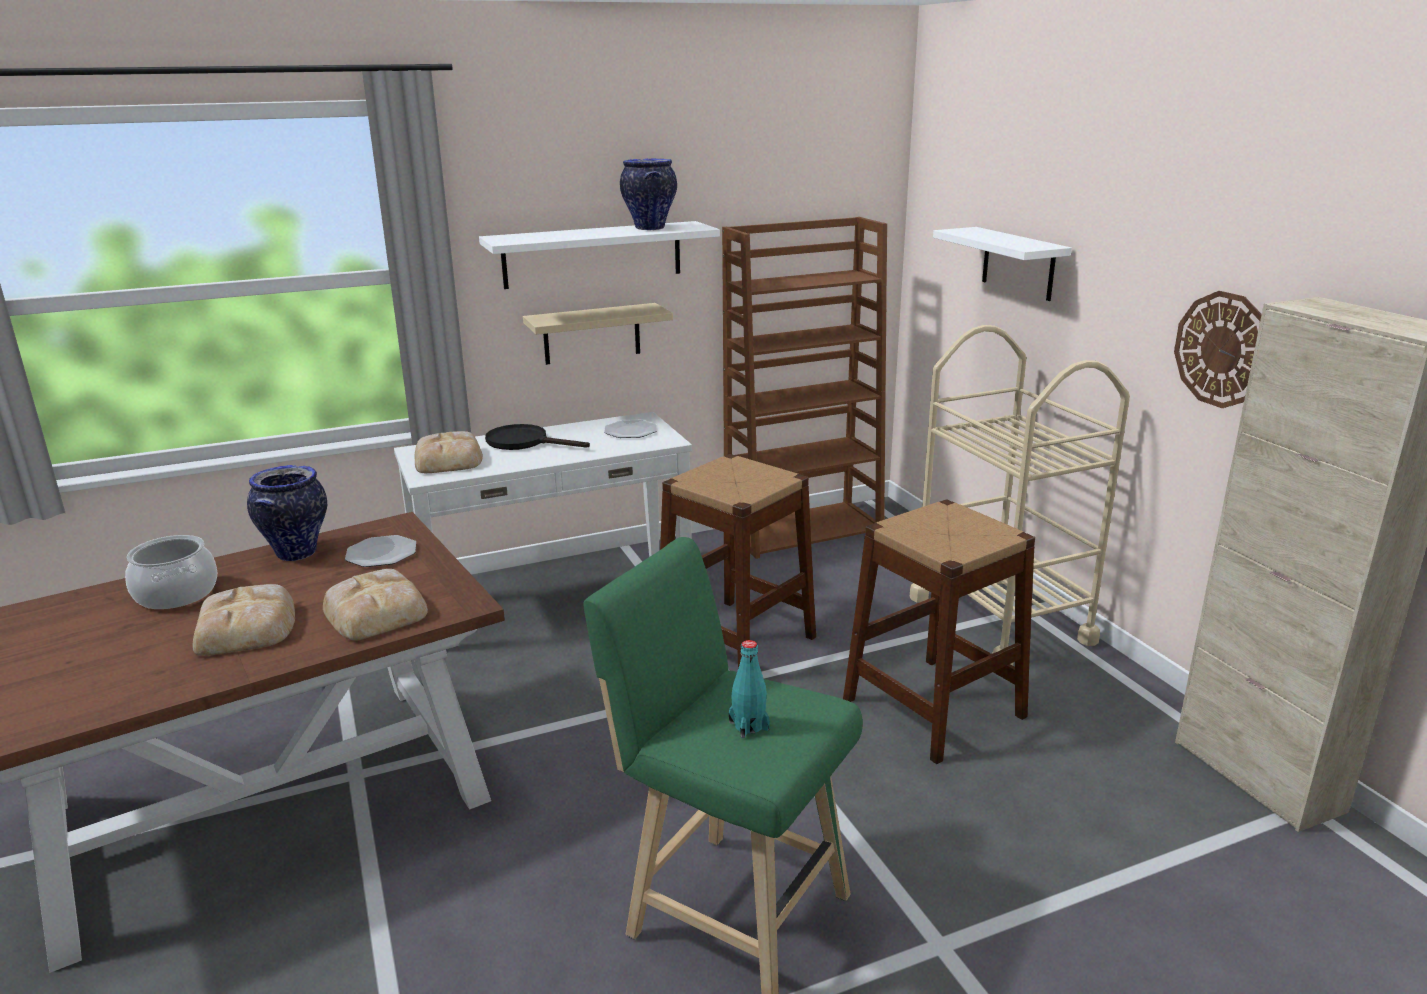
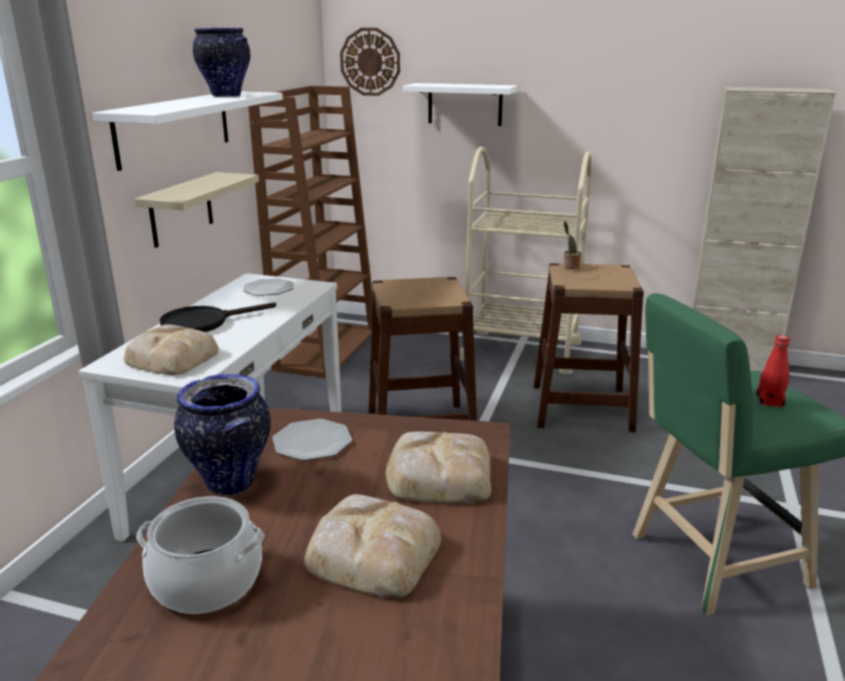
camera: 50 degrees left, 0 degrees up
turquoise bottle [729,640,770,738] -> red bottle [756,335,790,408]
wall clock [1174,291,1262,408] -> wall clock moved to [340,28,400,96]
none -> potted plant [563,221,581,270]

